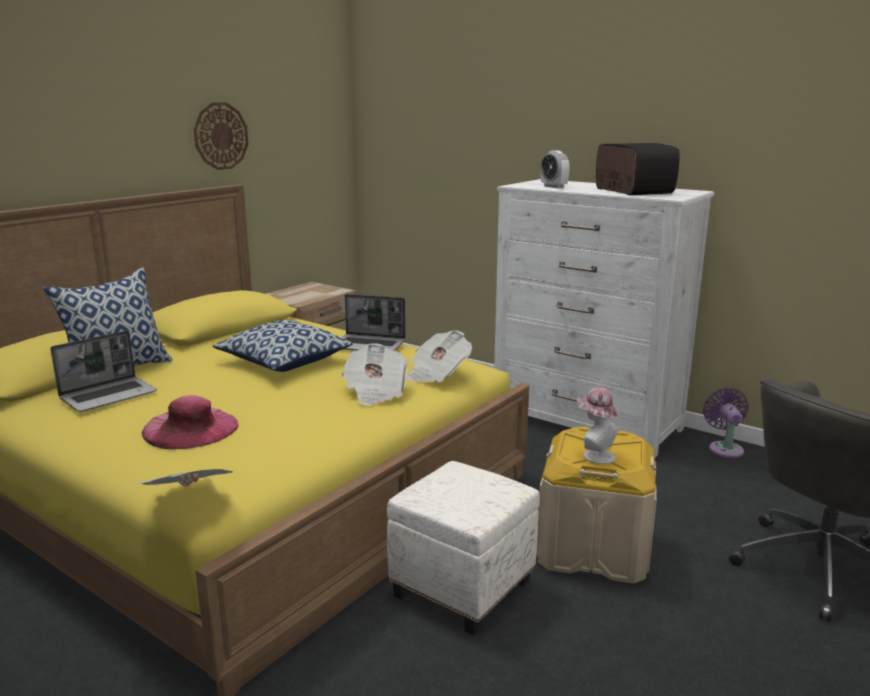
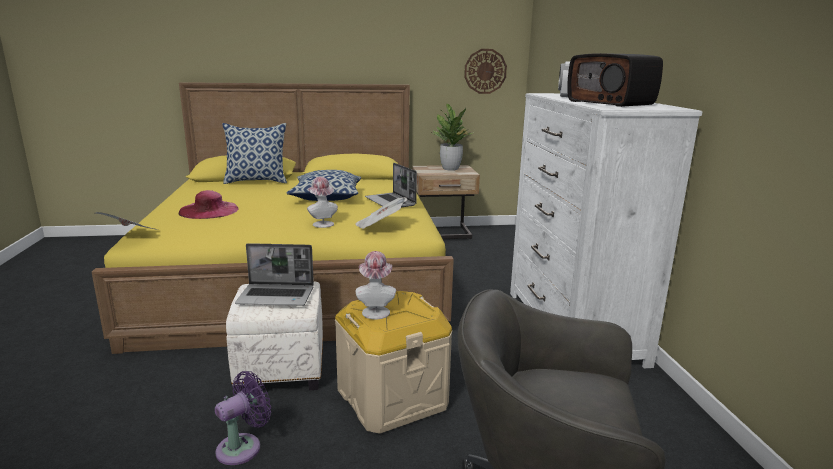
camera: 45 degrees right, 0 degrees up
laptop [50,330,157,412] -> laptop moved to [235,243,314,306]
wall clock [194,102,248,170] -> wall clock moved to [464,49,507,94]
newspaper [342,343,409,406] -> hat [307,177,338,228]
radio [596,143,680,195] -> radio turned 120 degrees clockwise [567,53,663,107]
purple fan [703,388,749,458] -> purple fan moved to [215,371,271,465]
none -> potted plant [433,104,472,171]

